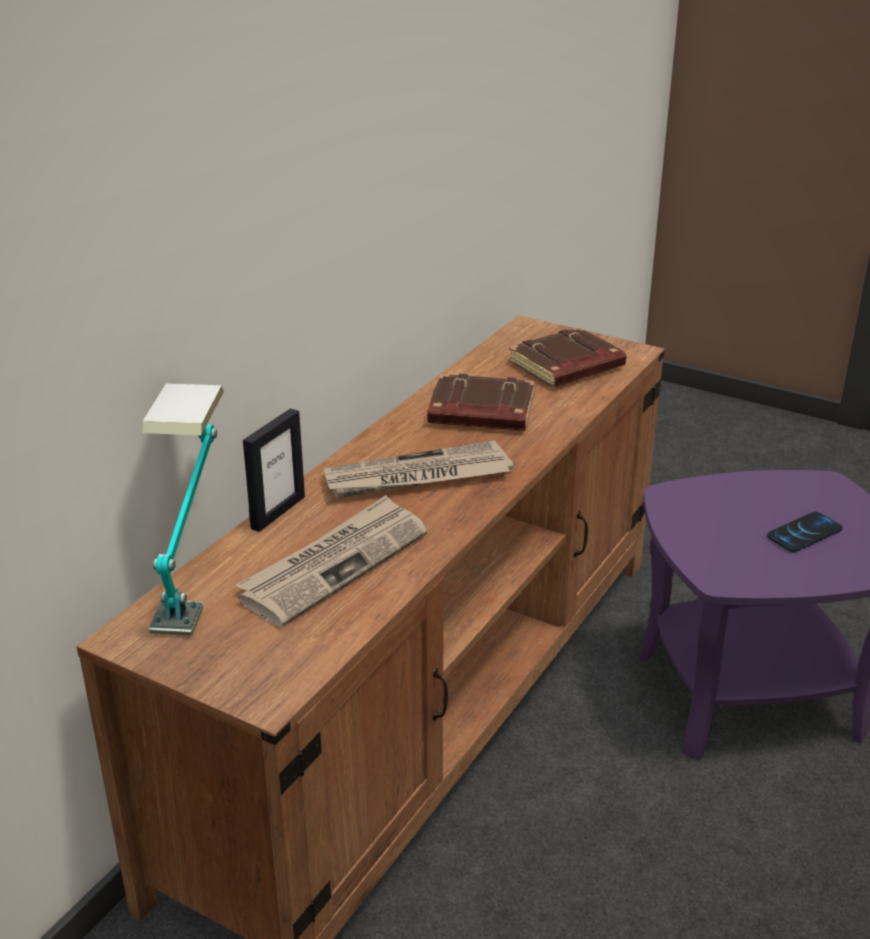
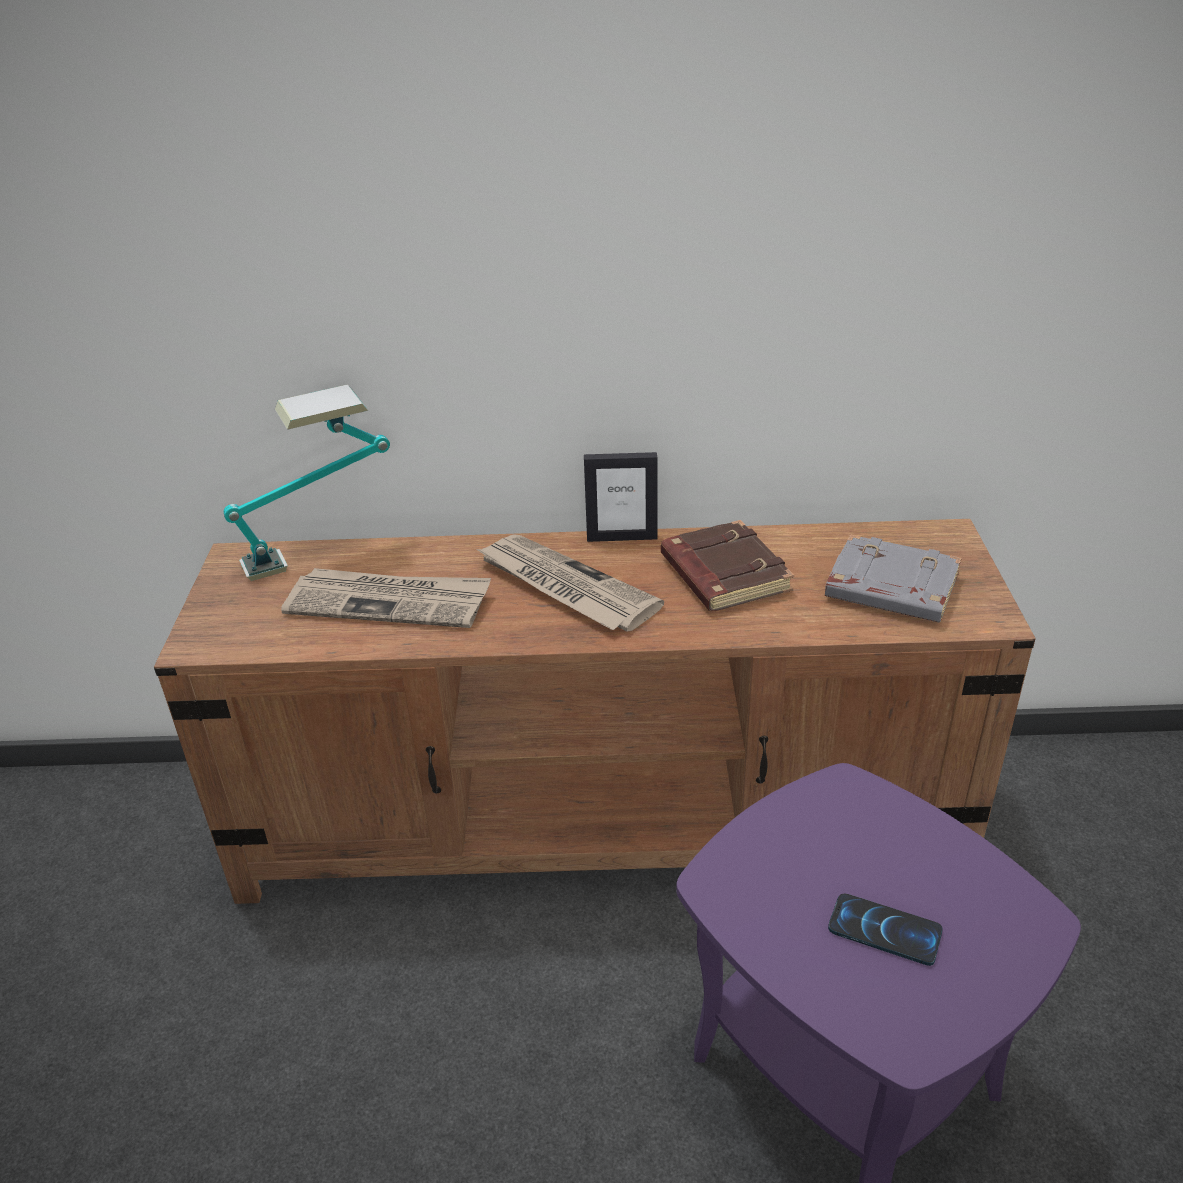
camera: 60 degrees right, 5 degrees up
picture frame [243,408,305,532] -> picture frame moved to [584,452,657,542]
brown book [509,327,626,387] -> grey book [825,534,962,622]

